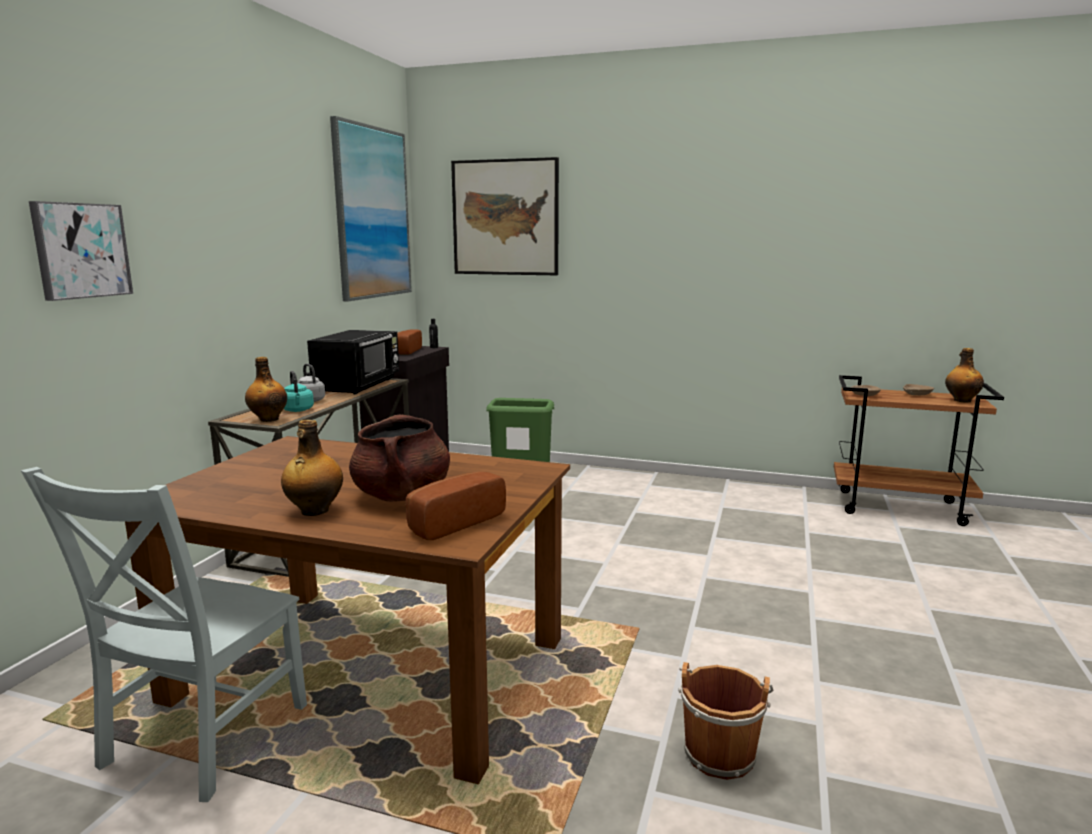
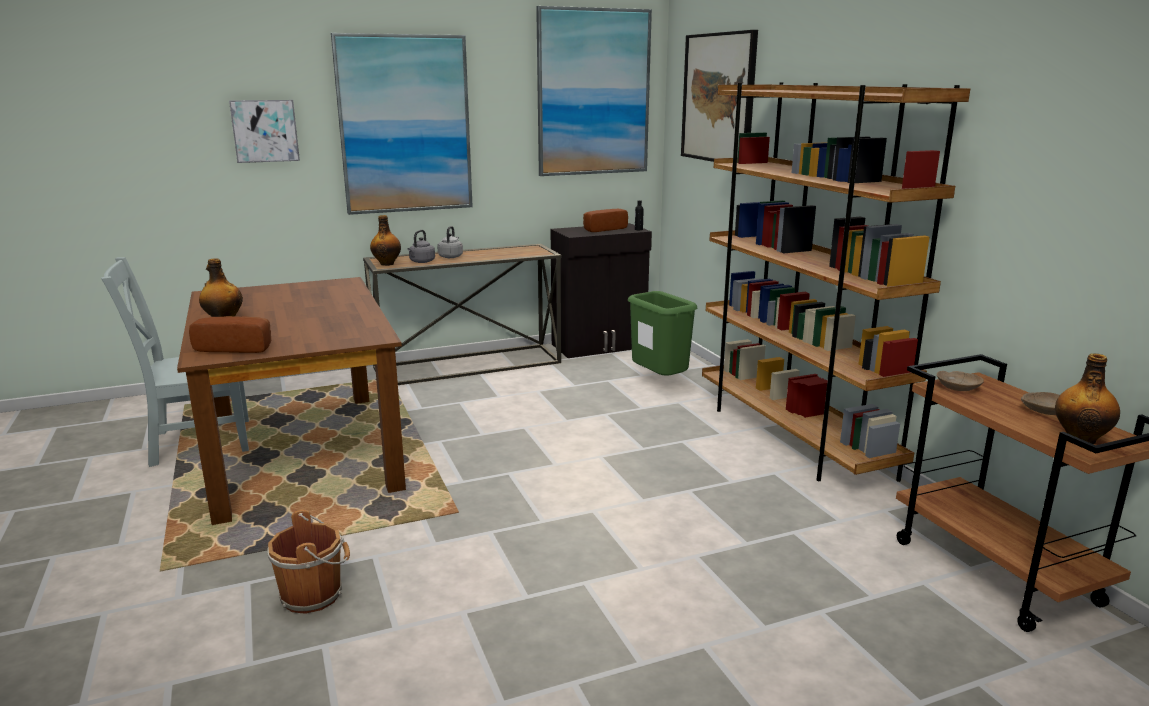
camera: 50 degrees right, 5 degrees up
turquoise kettle [284,371,314,412] -> grey kettle [408,230,435,263]
black microwave [307,330,399,395] -> none
brown cooking pot [349,415,450,502] -> none
none -> picture [331,33,473,215]
none -> brown bookcase [702,82,970,482]

